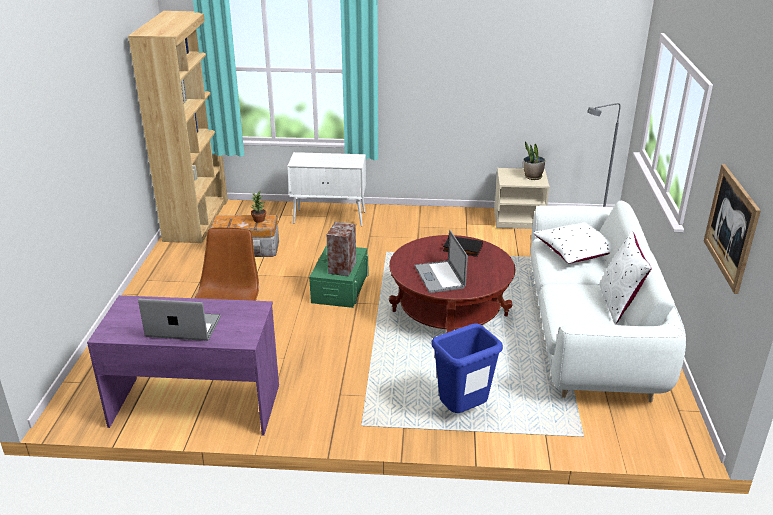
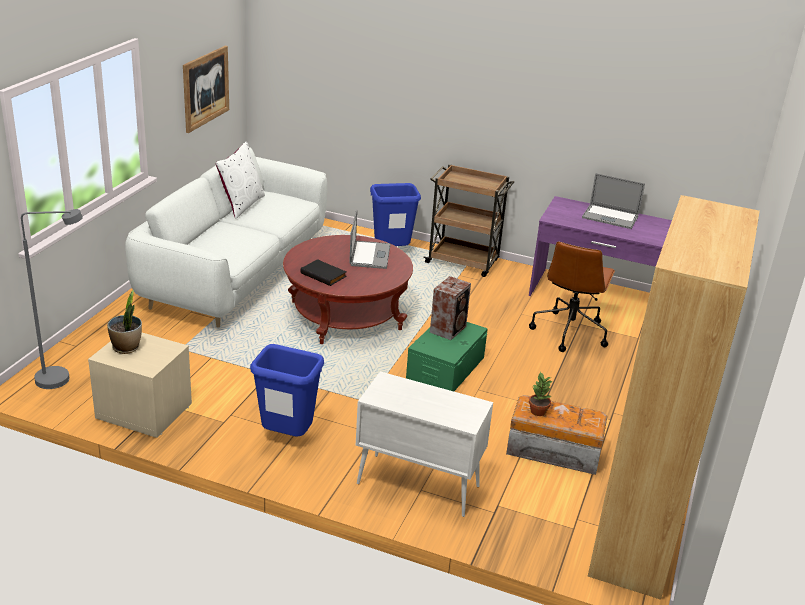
camera: 165 degrees left, 0 degrees up
white pillow [533,222,611,264] -> none
none -> blue trash can [250,344,324,437]
none -> brown cart [423,164,514,277]

